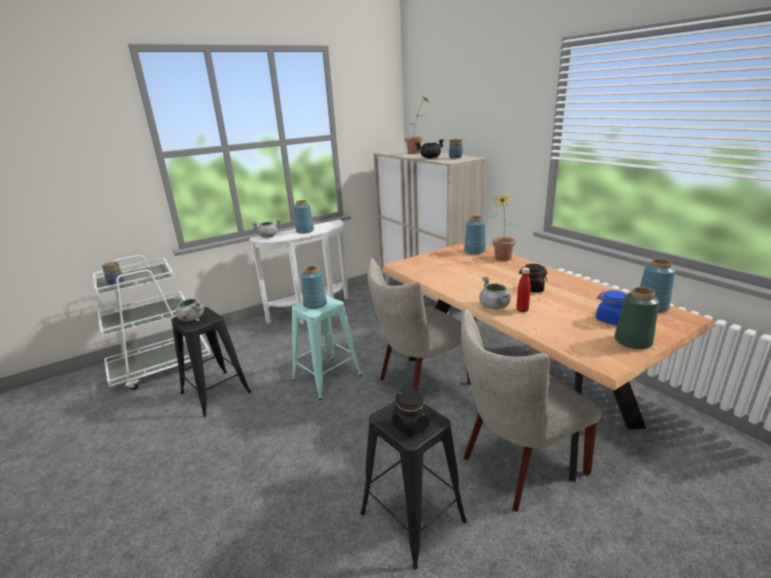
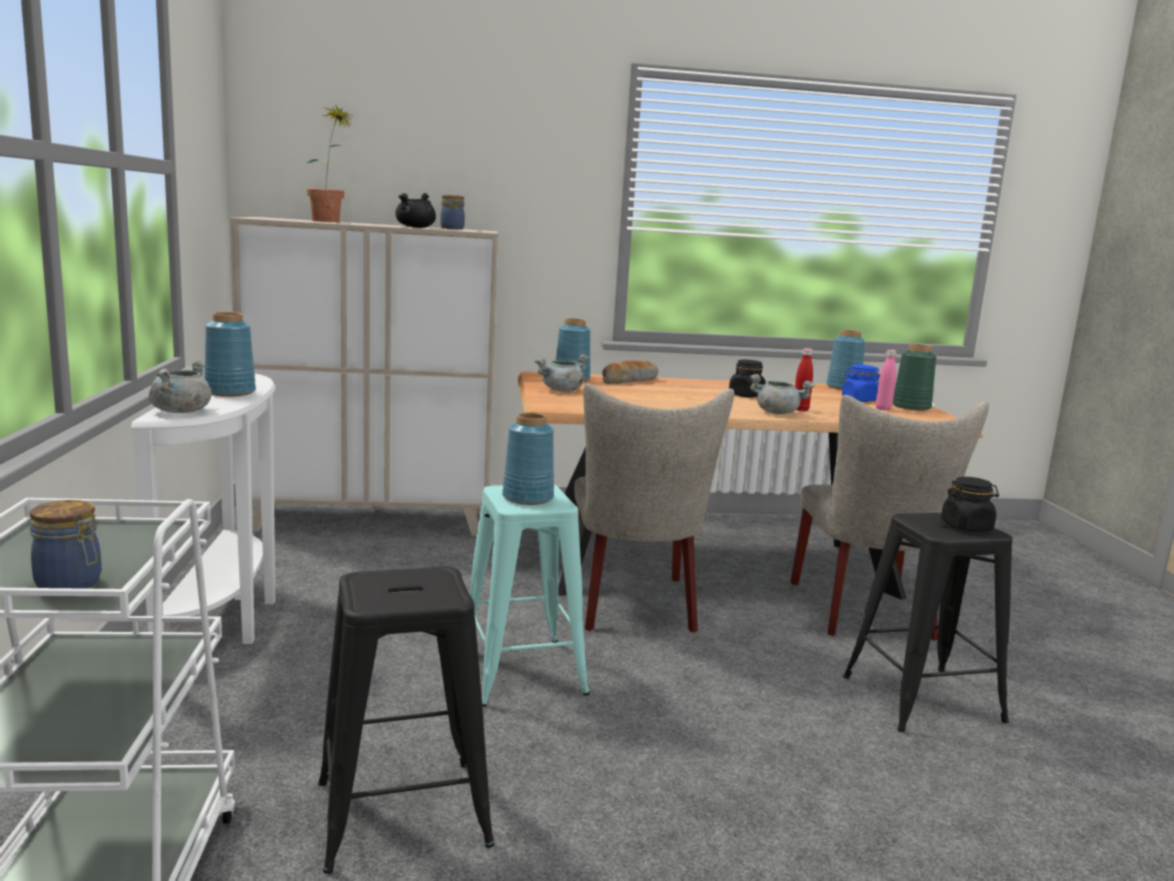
camera: 65 degrees left, 10 degrees down
grey cooking pot [173,296,204,322] -> grey cooking pot moved to [535,354,589,392]
potted plant [491,191,518,261] -> bread [602,360,658,384]
none -> pink bottle [876,350,896,410]

